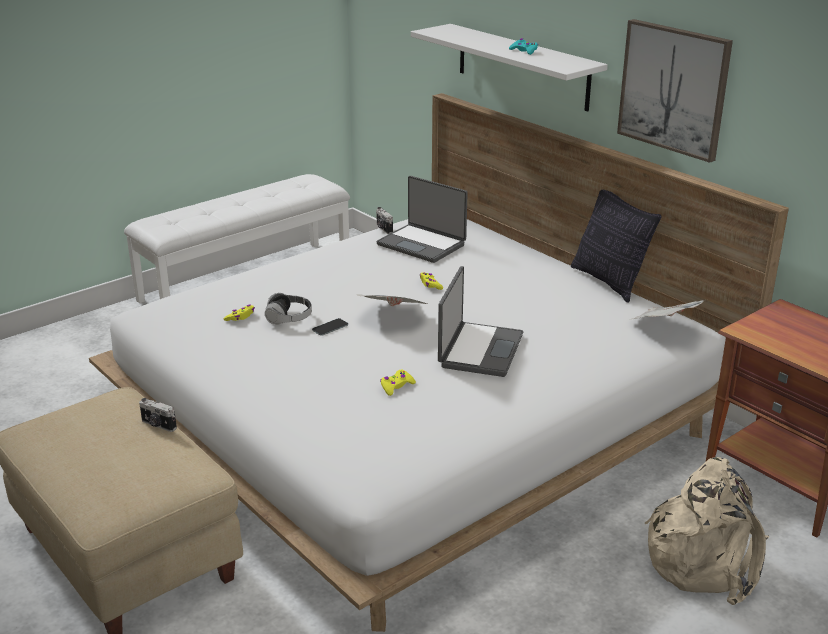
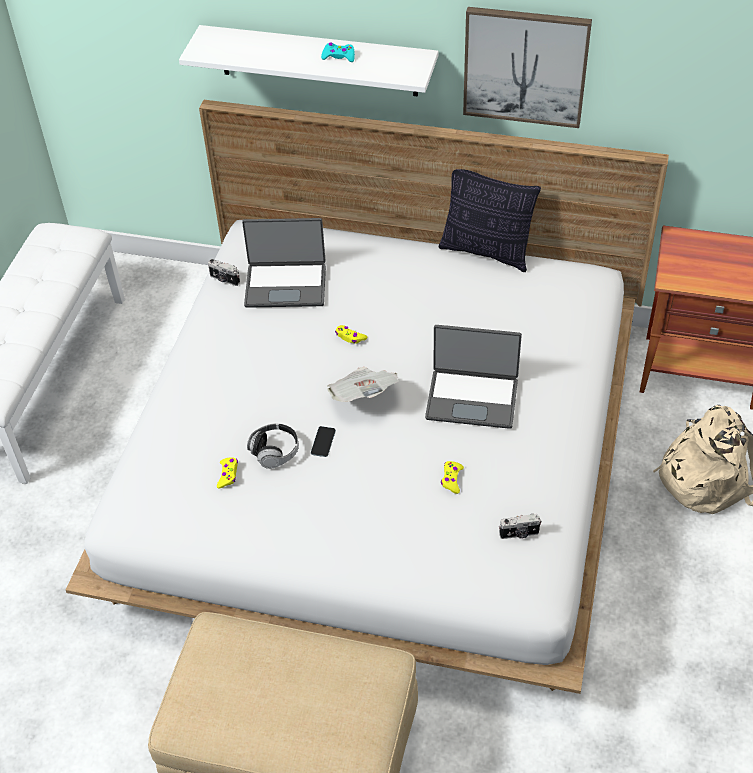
camera: 35 degrees left, 20 degrees up
camera [139,398,177,432] -> camera moved to [499,514,542,539]
laptop [438,266,523,377] -> laptop turned 120 degrees clockwise [425,325,522,429]
newspaper [633,300,704,319] -> none

